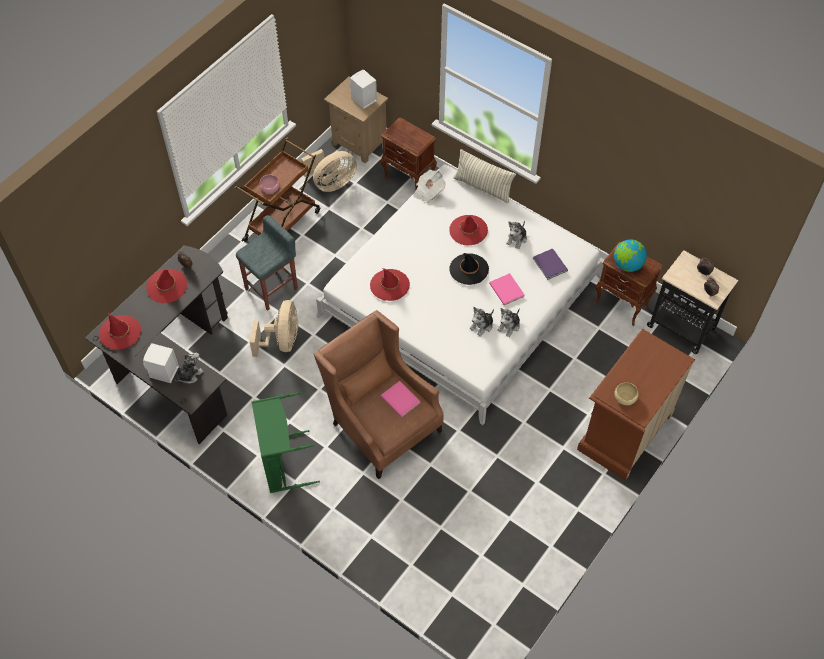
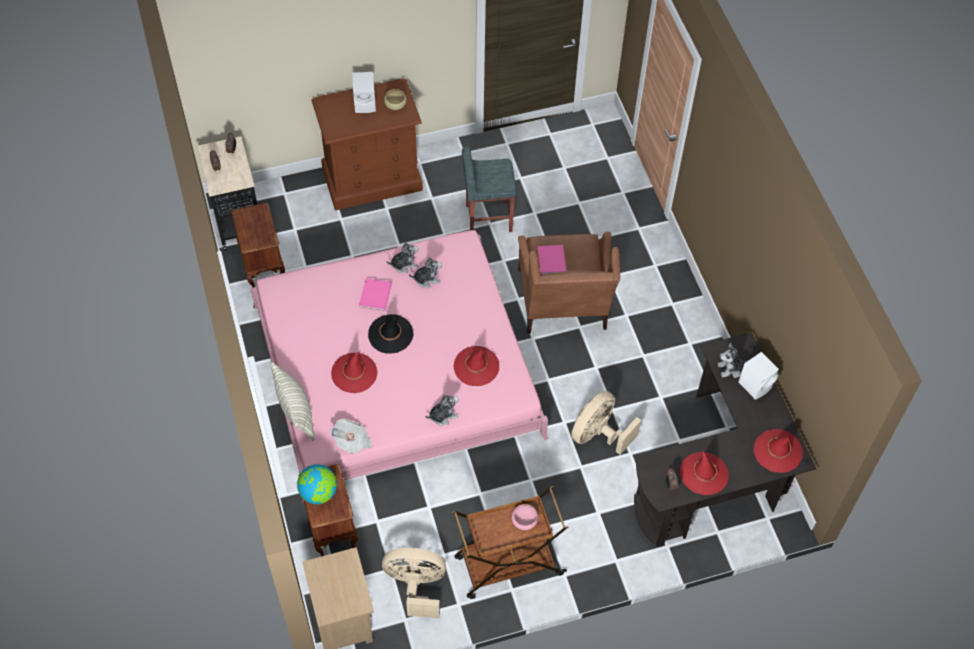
camera: 145 degrees left, 0 degrees up
grey stool [236,215,298,311] -> grey stool moved to [462,146,517,232]
green laundry basket [251,392,320,493] -> none
white bed [316,164,605,425] -> pink bed [251,230,549,502]
white speaker [350,70,377,109] -> white speaker moved to [352,72,376,113]
plush toy [506,221,527,249] -> plush toy moved to [425,394,459,426]
purple book [533,248,568,280] -> none
globe [614,239,647,272] -> globe moved to [297,464,337,504]

